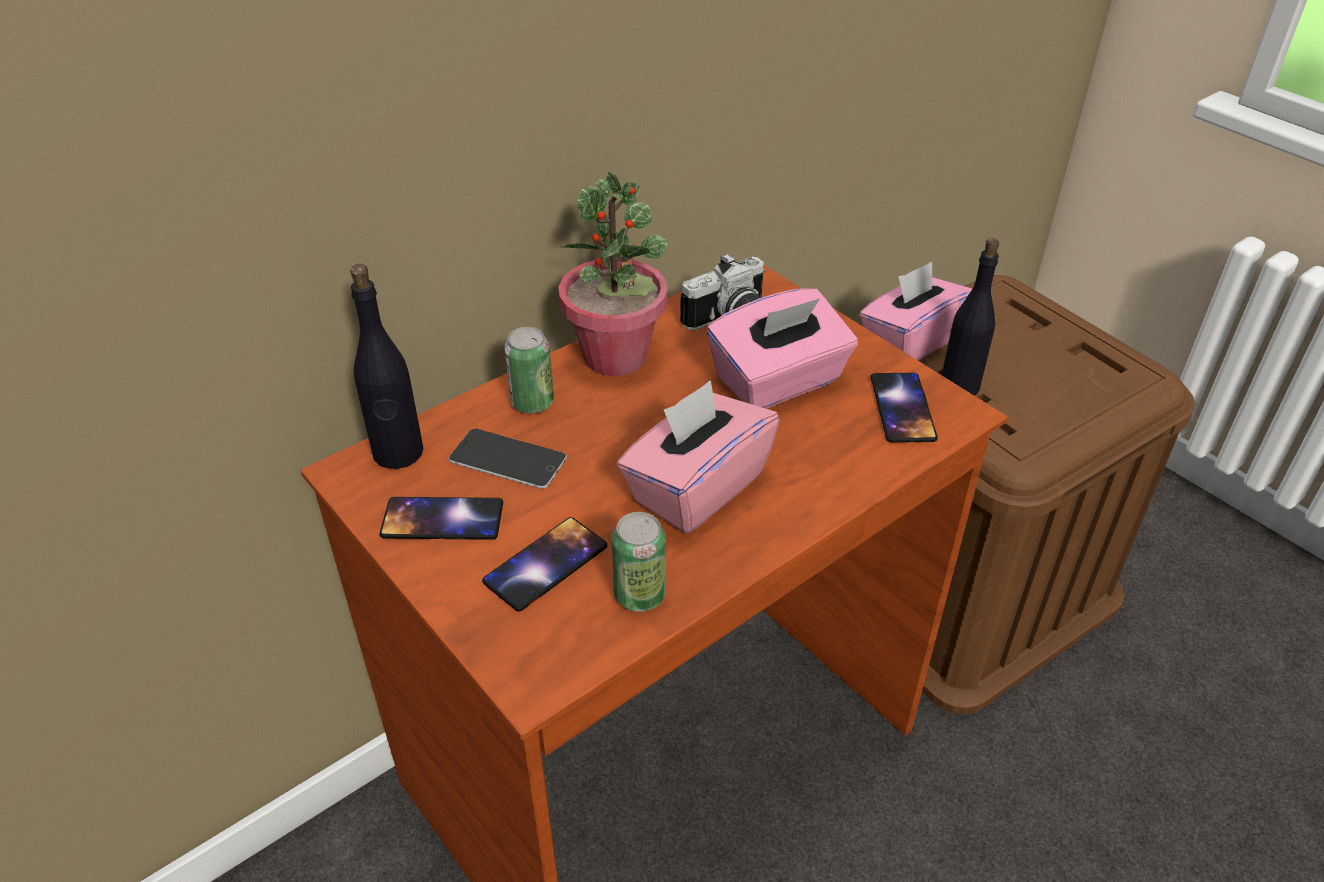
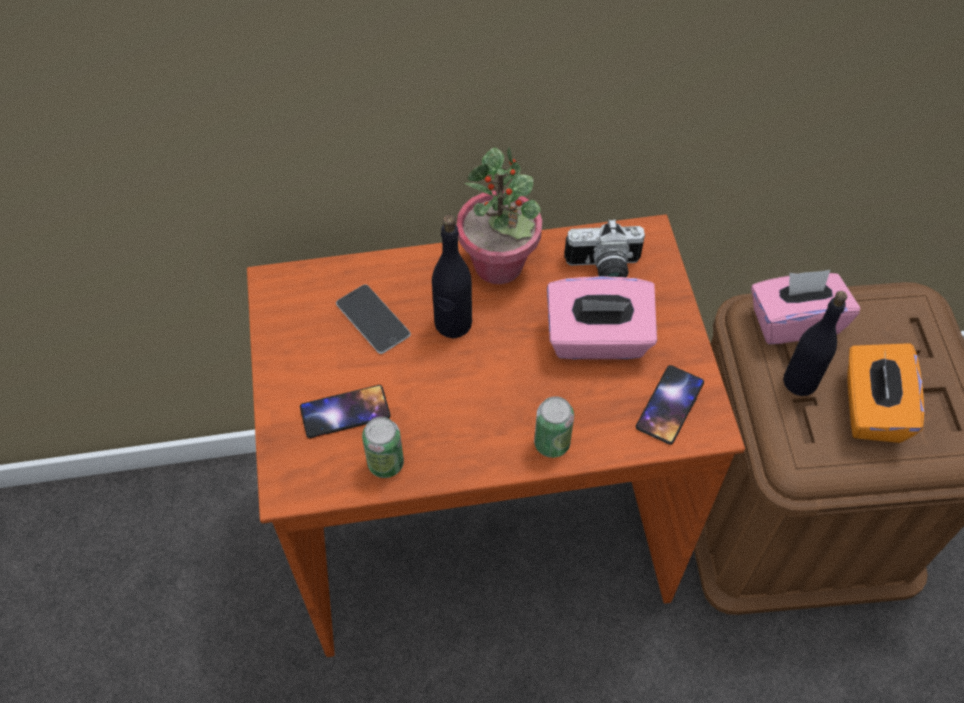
camera: 30 degrees right, 15 degrees up
black bottle [350,264,423,469] -> black bottle moved to [432,215,472,339]
phone [379,497,503,540] -> none
can [504,327,554,414] -> can moved to [534,396,574,458]
pink tissue box [617,380,780,533] -> none
none -> orange tissue box [847,343,924,443]

